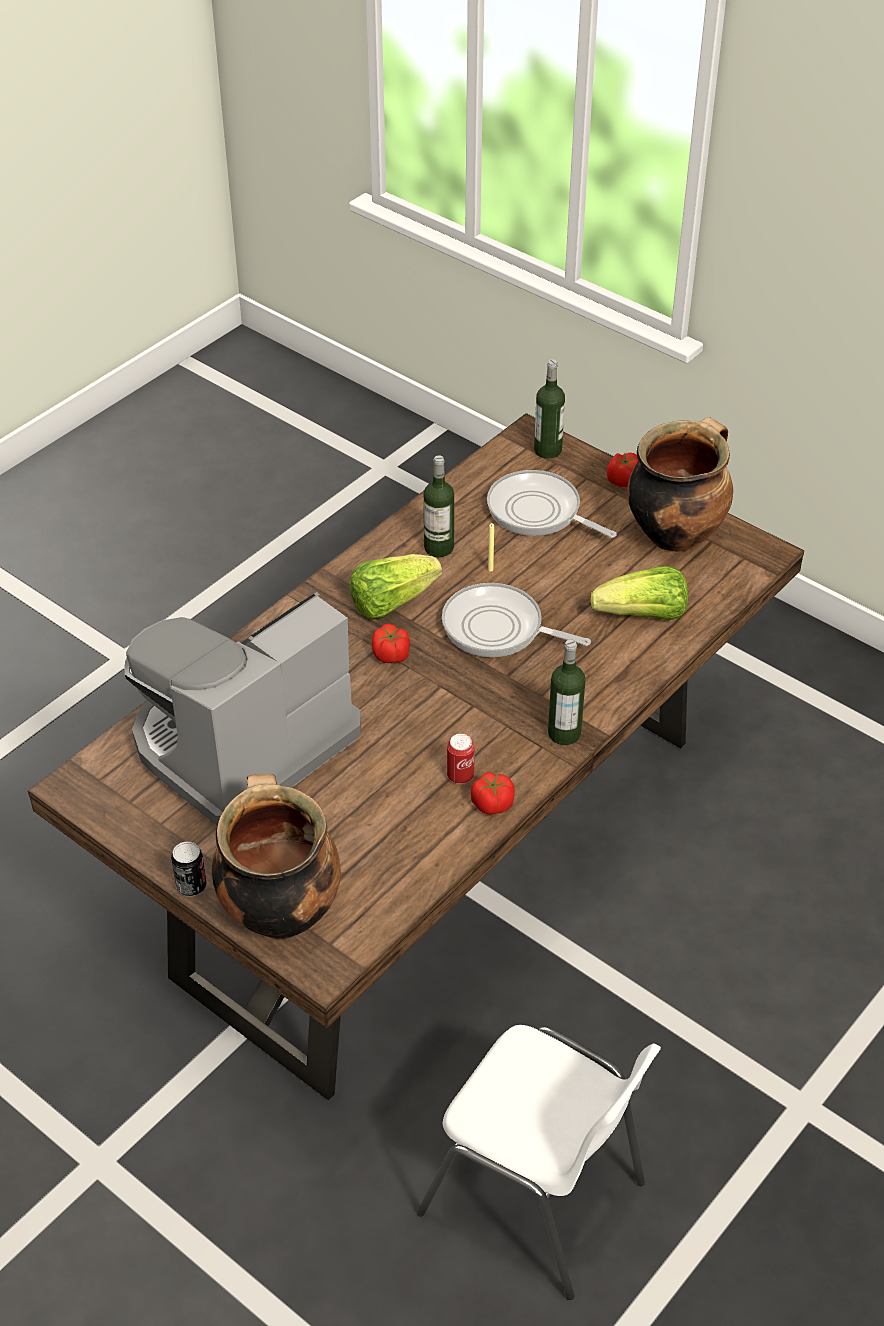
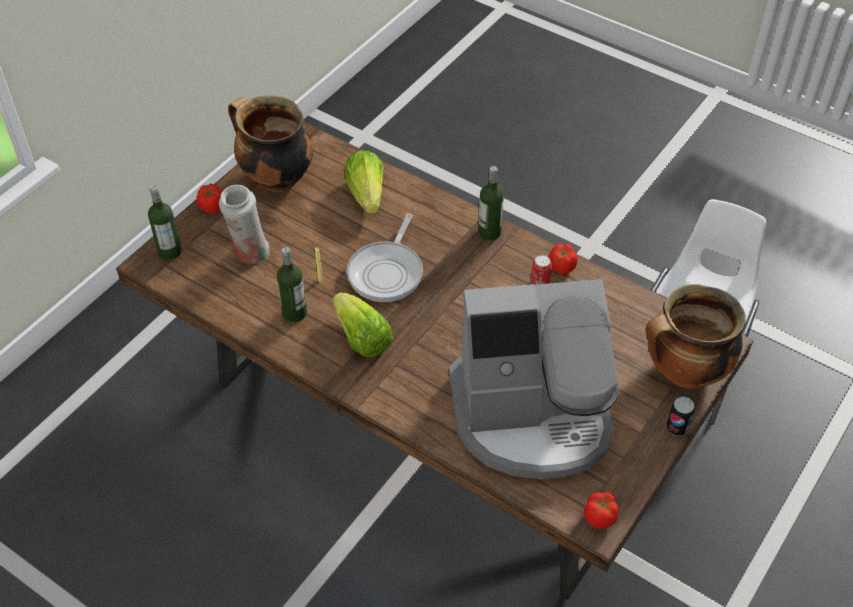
camera: 95 degrees left, 5 degrees up
coffee machine [124,592,361,825] -> coffee machine turned 45 degrees counterclockwise [449,279,619,479]
tomato [372,624,410,663] -> tomato moved to [584,492,619,529]
frying pan [487,470,617,538] -> white vase [219,185,270,264]

